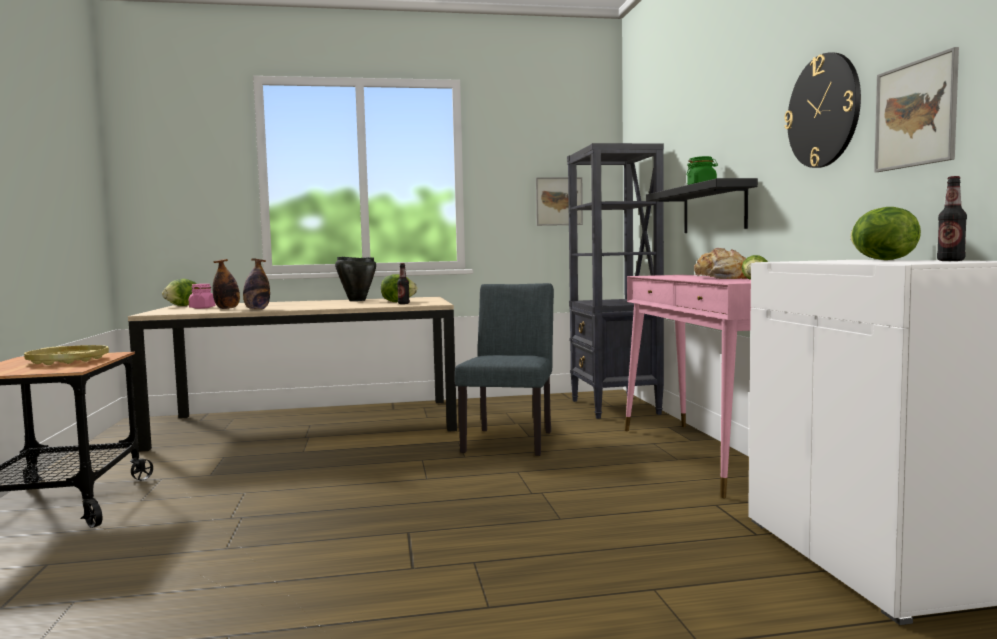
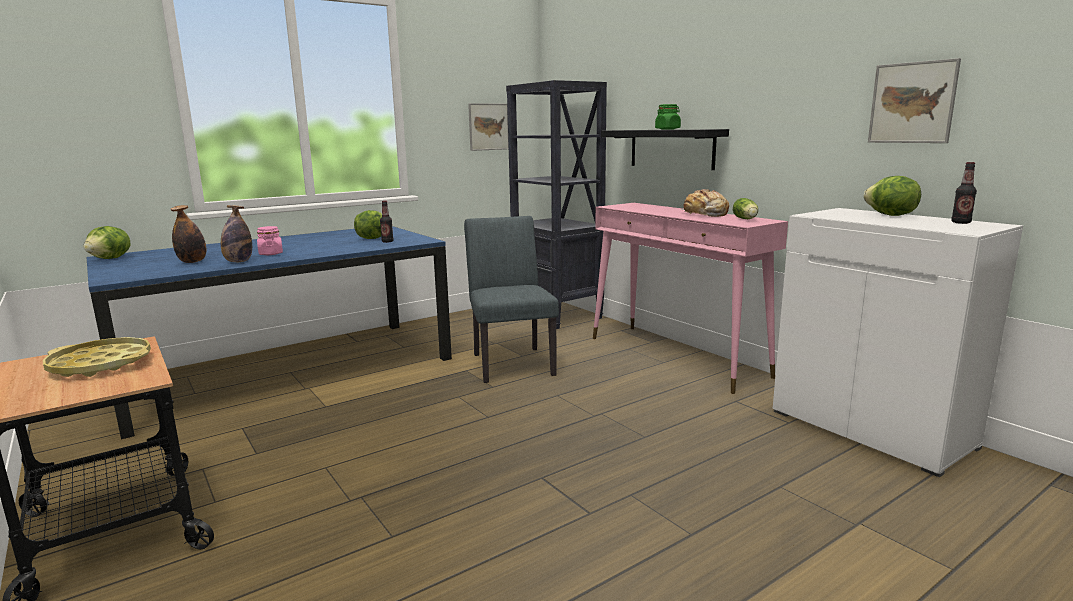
camera: 25 degrees left, 10 degrees up
beige dining table [128,297,457,452] -> blue dining table [86,226,452,440]
pink jar [189,284,216,309] -> pink jar moved to [257,226,283,255]
black cooking pot [335,257,376,301] -> none
wall clock [784,53,861,168] -> none

